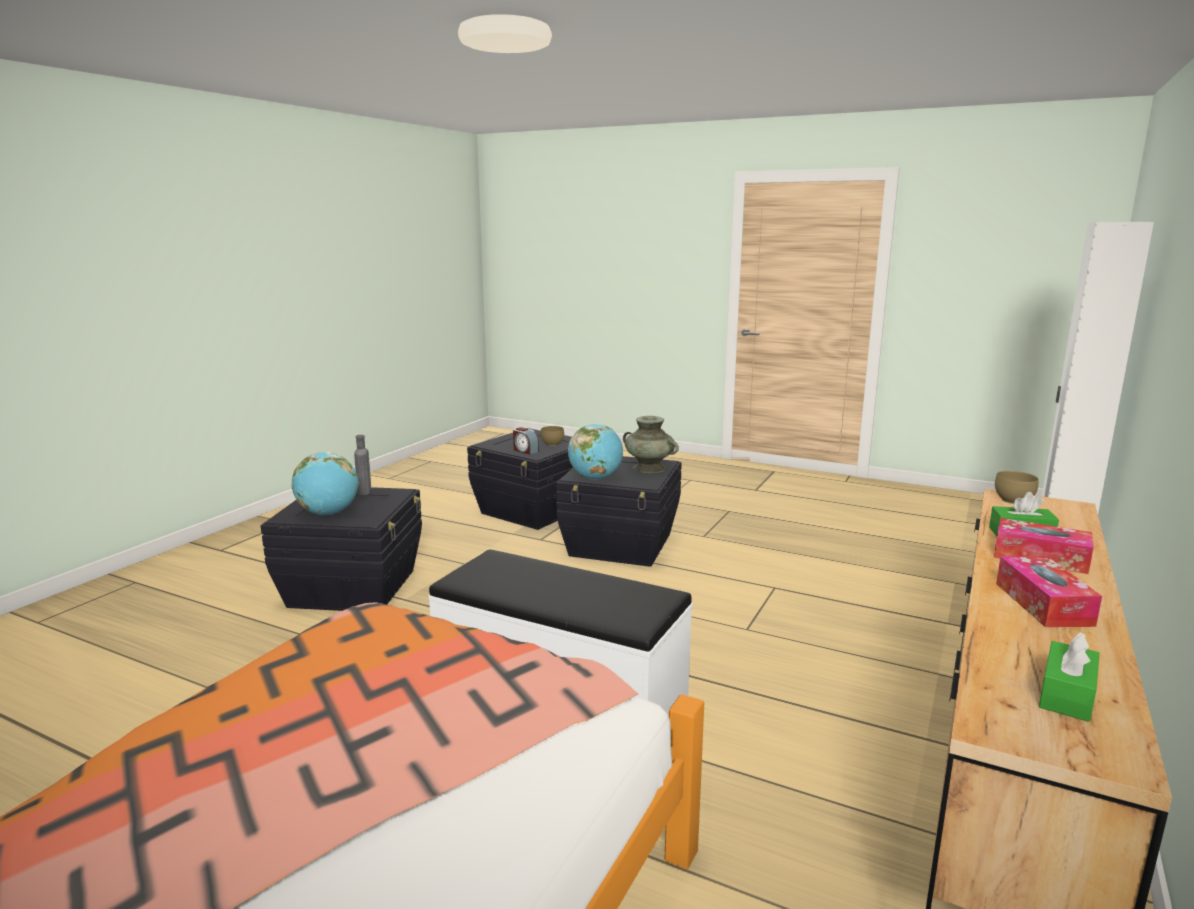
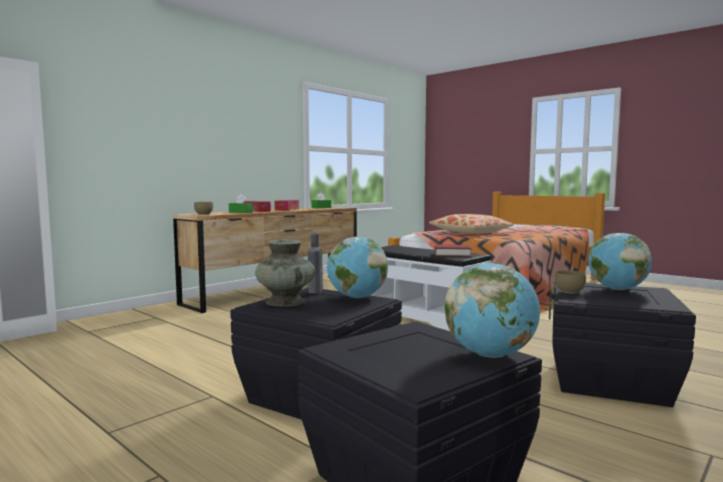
camera: 165 degrees left, 10 degrees down
grey bottle [354,435,371,495] -> grey bottle moved to [308,234,323,294]
alarm clock [513,427,539,455] -> none
brown bowl [541,426,564,446] -> brown bowl moved to [555,271,586,293]
none -> pillow [429,214,514,234]
none -> red book [435,245,472,257]
none -> globe [445,263,540,358]

